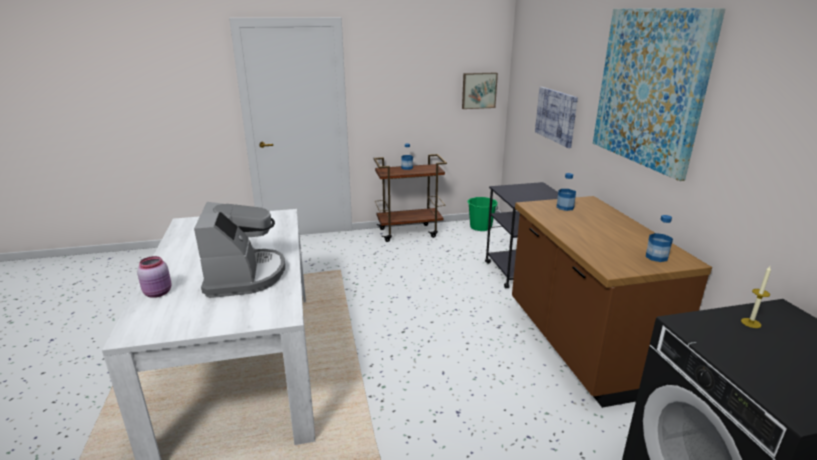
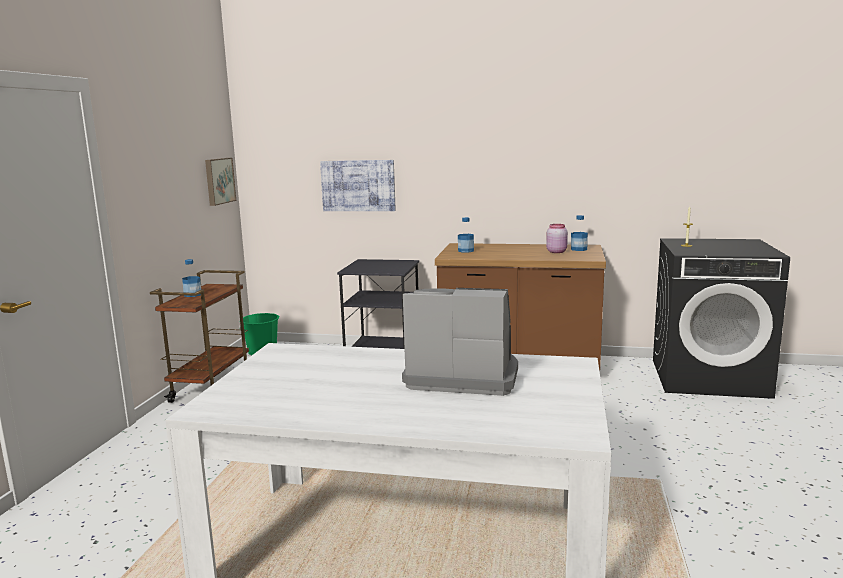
camera: 65 degrees left, 10 degrees down
pink jar [137,256,171,298] -> pink jar moved to [546,224,568,253]
picture [593,8,726,181] -> none

